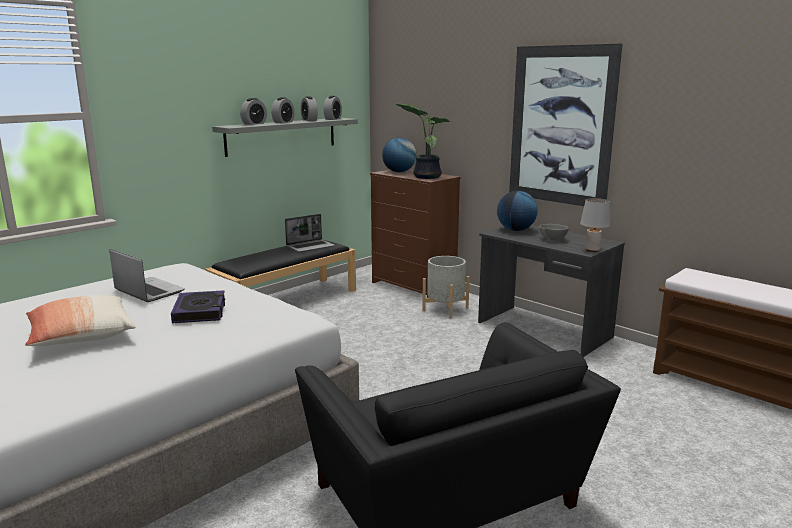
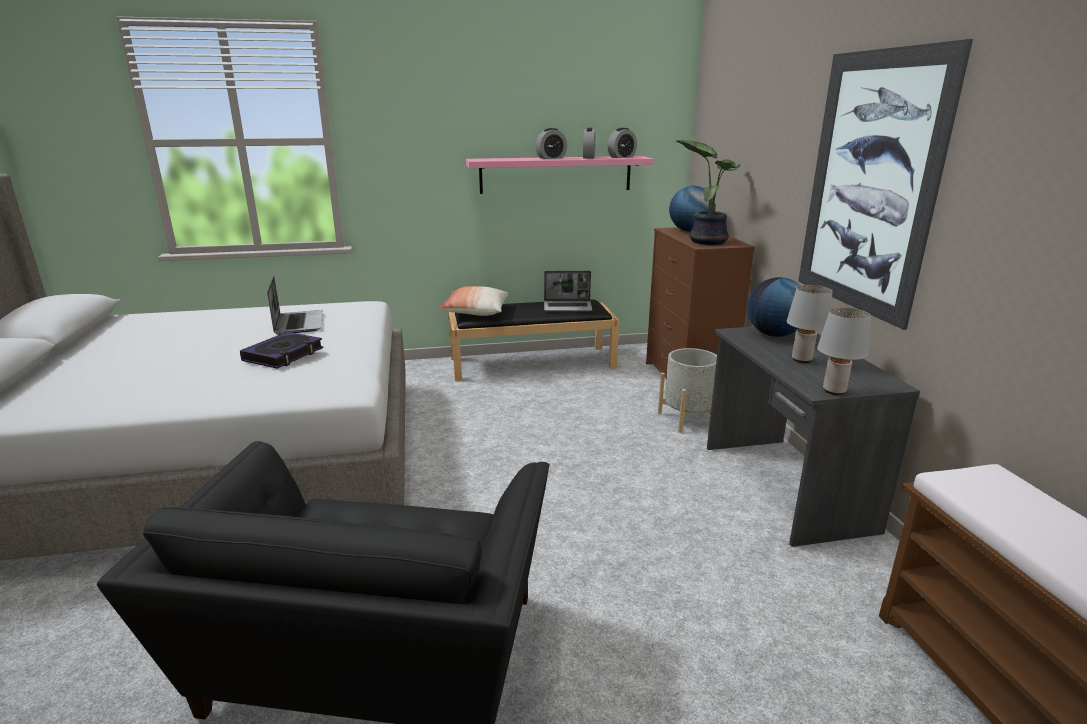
camera: 35 degrees right, 5 degrees up
pillow [25,295,135,346] -> pillow moved to [438,286,509,316]
grey shelf [212,118,358,157] -> pink shelf [466,156,654,194]
alarm clock [240,98,267,125] -> none
grey bowl [539,224,569,240] -> grey table lamp [787,285,833,363]

